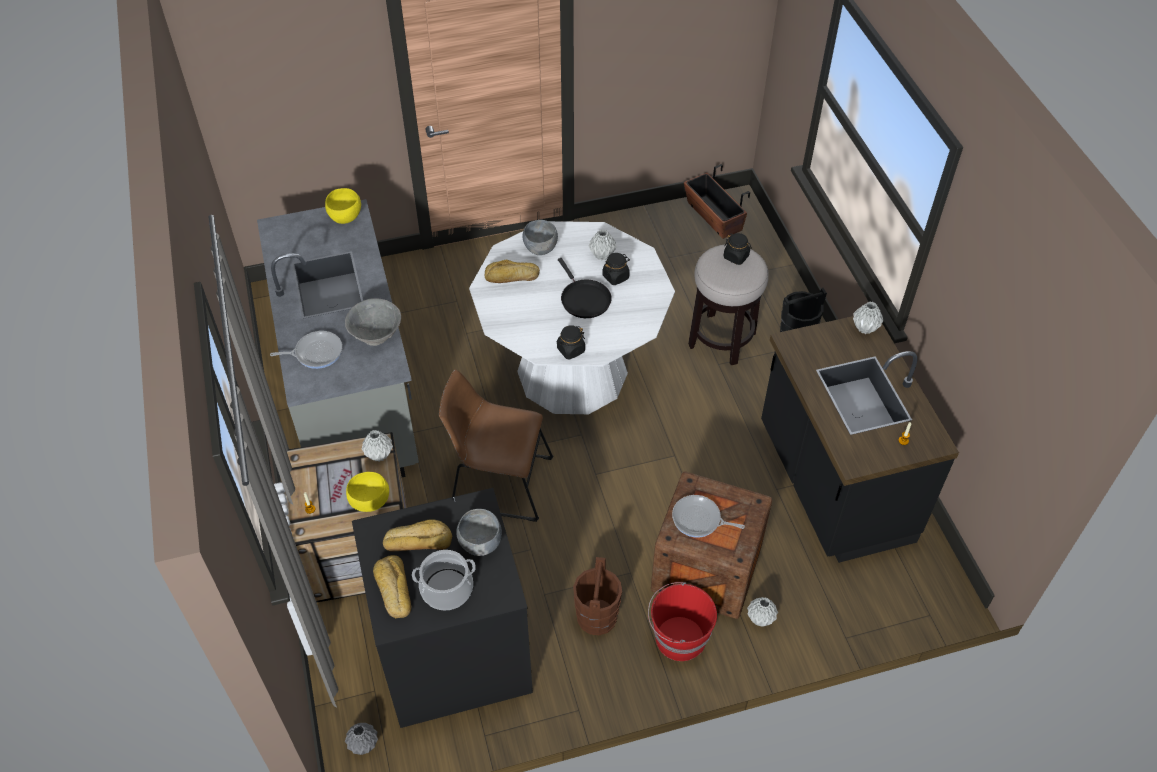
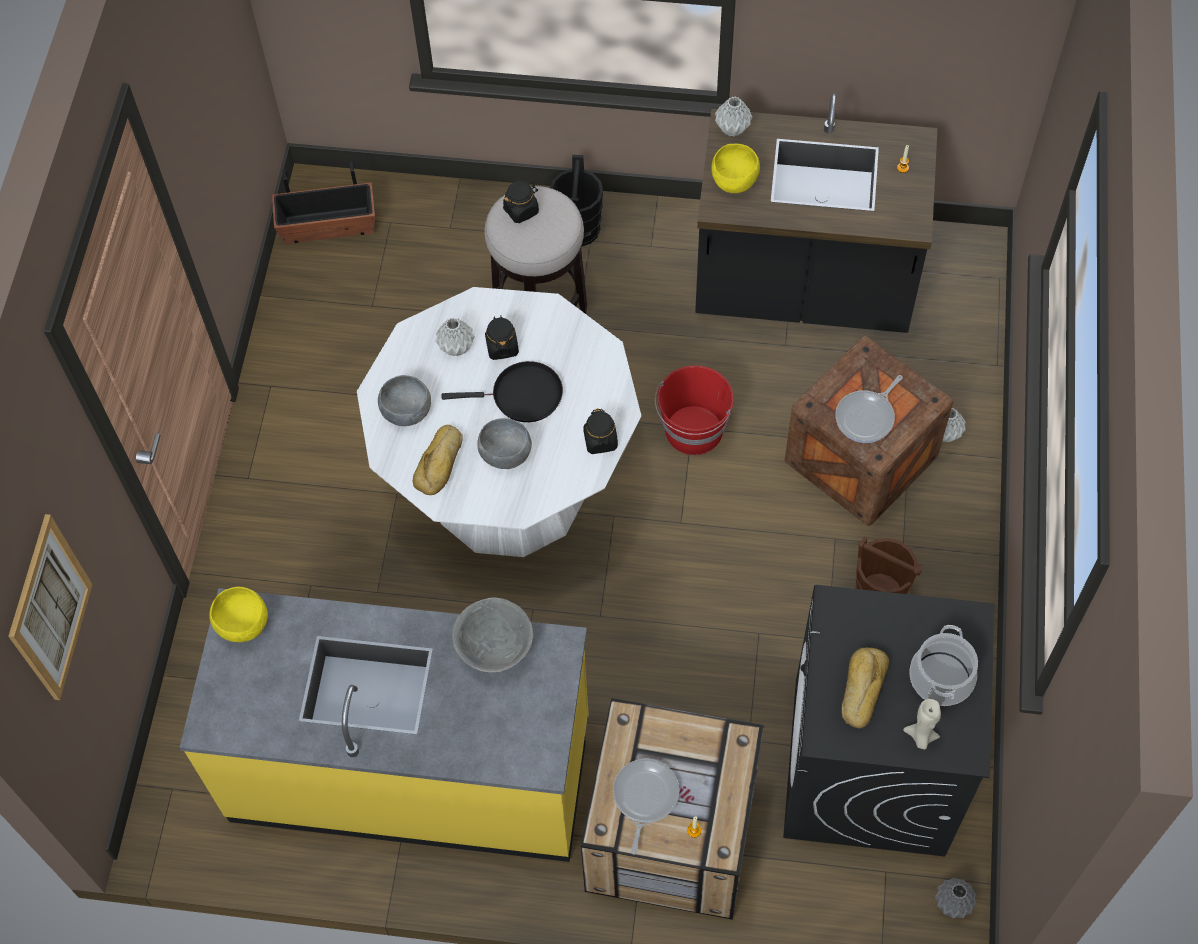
camera: 65 degrees left, 10 degrees up
grey counter [257,199,419,477] -> yellow counter [179,588,589,862]
frying pan [270,331,342,369] -> frying pan moved to [613,759,679,855]
yellow bowl [346,472,389,512] -> yellow bowl moved to [711,144,760,193]
grey vase [362,430,393,462] -> none
bread [373,555,411,618] -> beige candle [903,699,941,749]
brown chair [439,369,553,522] -> none
grey bowl [456,509,502,556] -> grey bowl moved to [477,418,532,469]
red bucket [648,582,717,661] -> red bucket moved to [655,365,734,455]
none -> picture [8,514,93,700]

